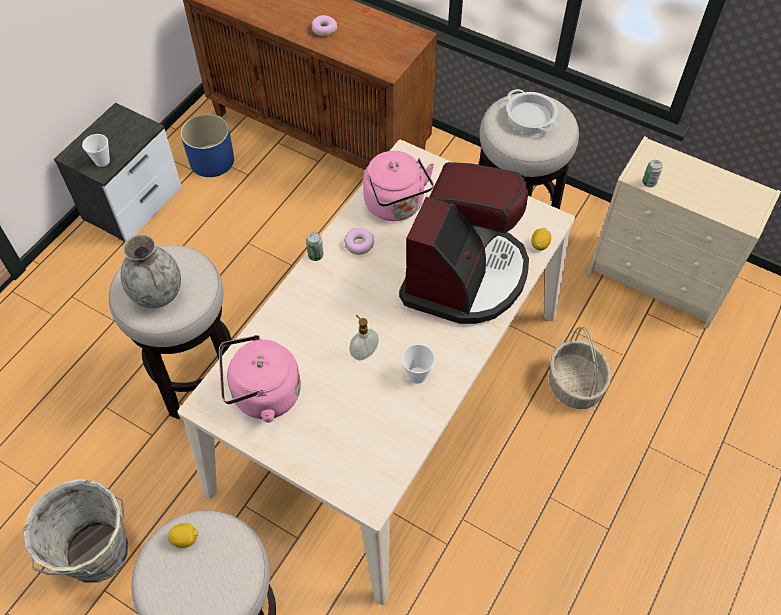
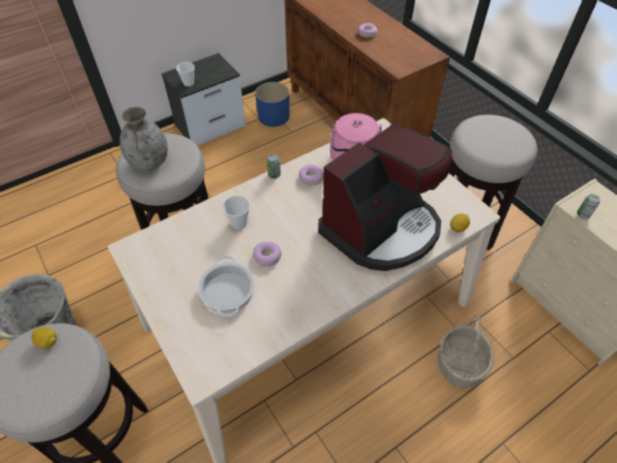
camera: 25 degrees right, 5 degrees down
pink kettle [219,335,301,423] -> none
soap dispenser [349,315,379,361] -> donut [253,242,282,267]
cup [402,344,435,384] -> cup moved to [222,196,250,230]
cooking pot [507,89,558,134] -> cooking pot moved to [198,256,254,317]

